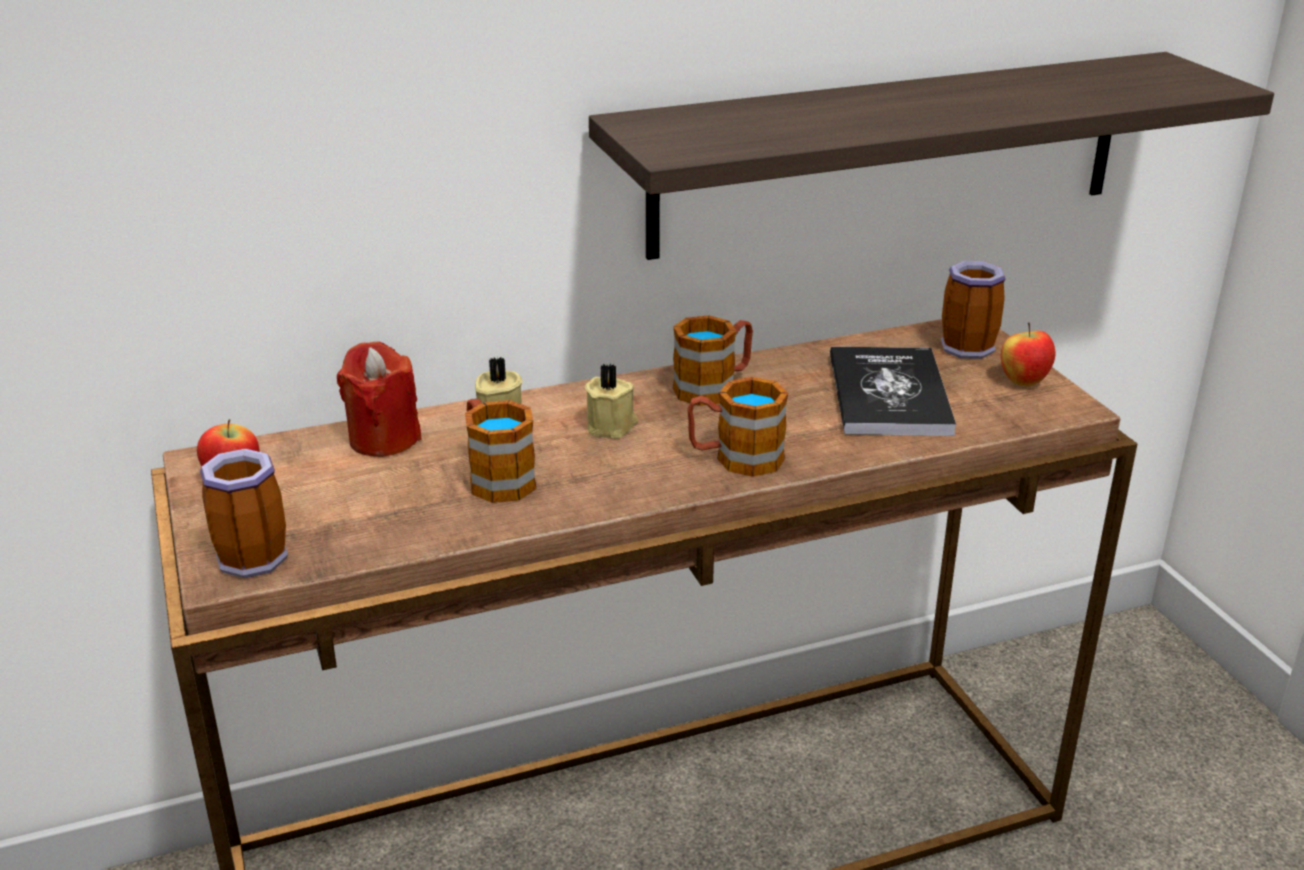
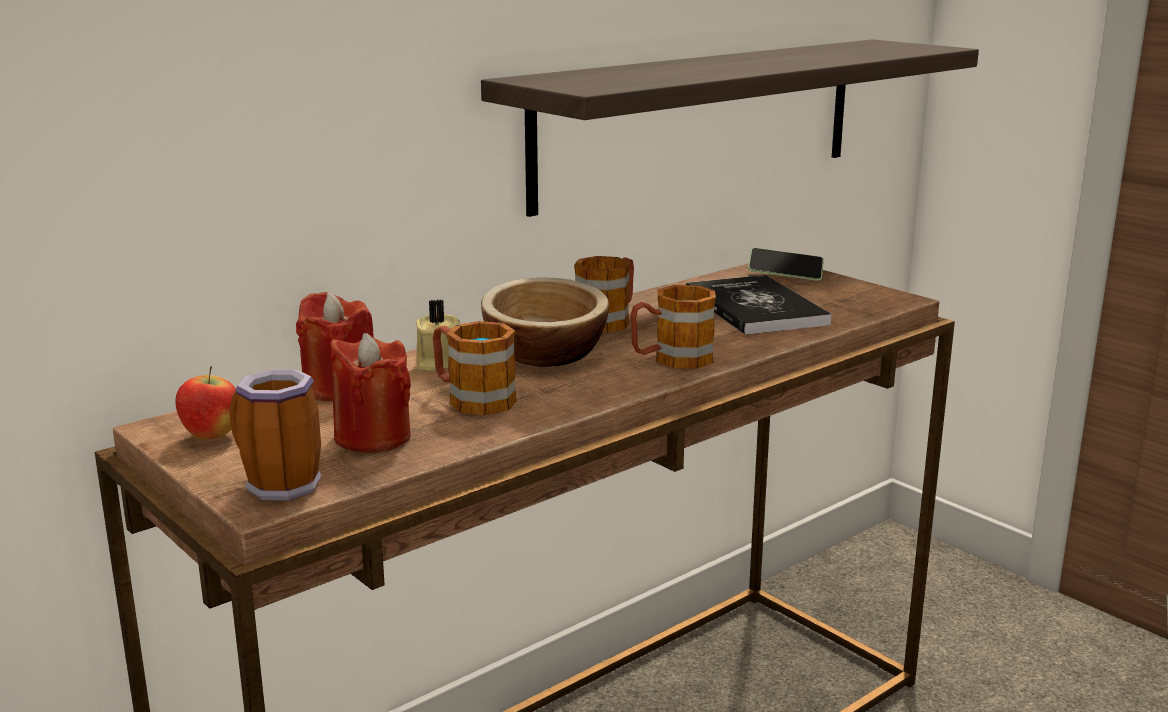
camera: 20 degrees left, 10 degrees down
beige candle [585,364,638,439] -> bowl [481,277,609,367]
mug [941,261,1006,359] -> phone [748,248,824,281]
apple [1001,323,1056,386] -> none
none -> red candle [330,333,411,453]

